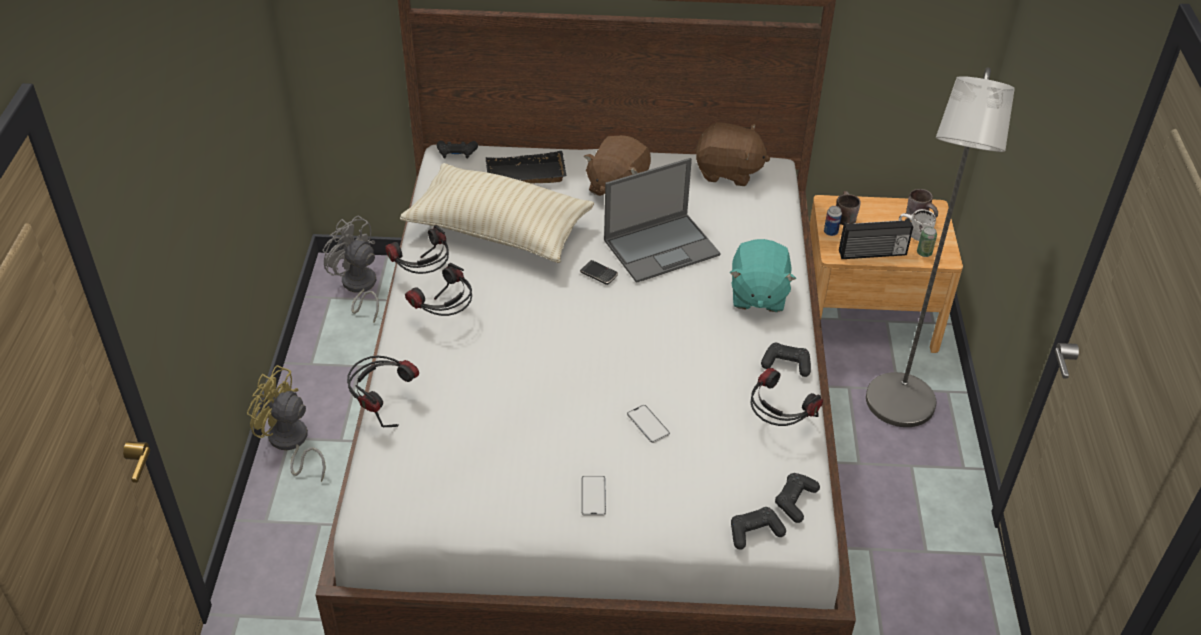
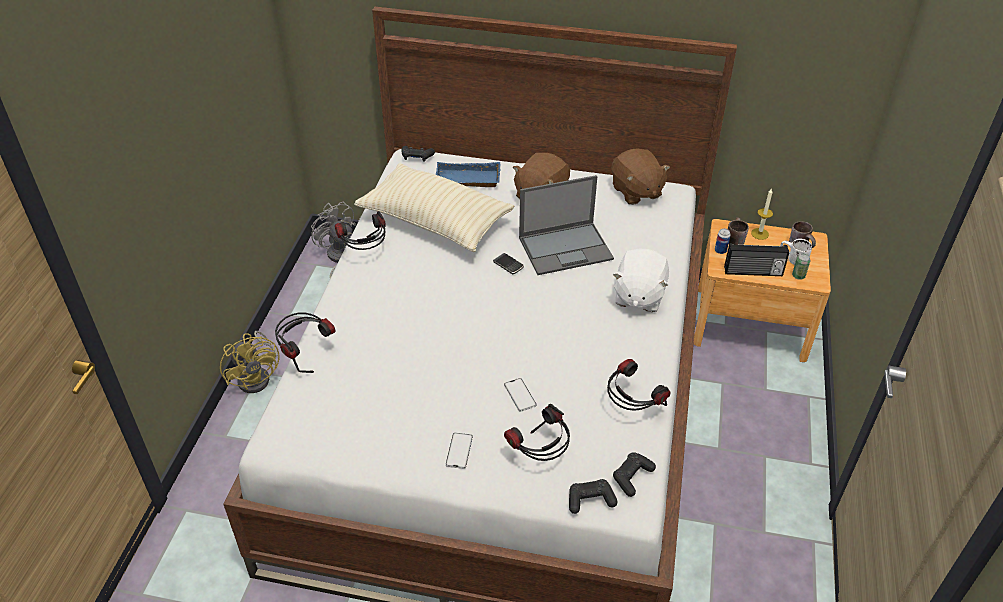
camera: 10 degrees right, 0 degrees up
yellow fan [247,365,326,482] -> yellow fan turned 150 degrees counterclockwise [220,331,280,393]
headphones [405,263,472,316] -> headphones moved to [504,404,570,461]
black tray [486,151,567,184] -> blue tray [436,162,501,187]
brown plush toy [695,122,770,186] -> brown plush toy turned 45 degrees clockwise [612,149,670,205]
turquoise plush toy [730,239,796,312] -> white plush toy [612,248,669,312]
black game controller [761,343,811,377] -> none
grey floor lamp [866,67,1015,427] -> none
none -> candle [751,188,773,240]

